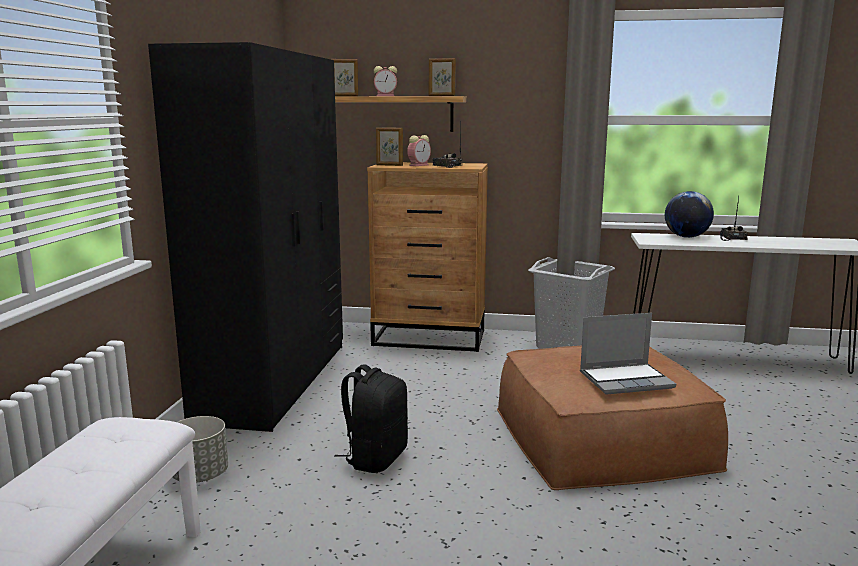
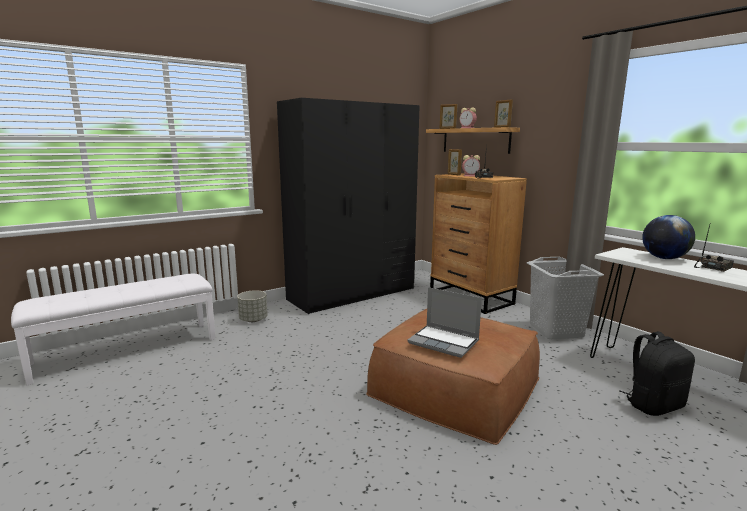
camera: 45 degrees right, 0 degrees up
black backpack [334,364,408,473] -> black backpack moved to [619,332,695,416]

